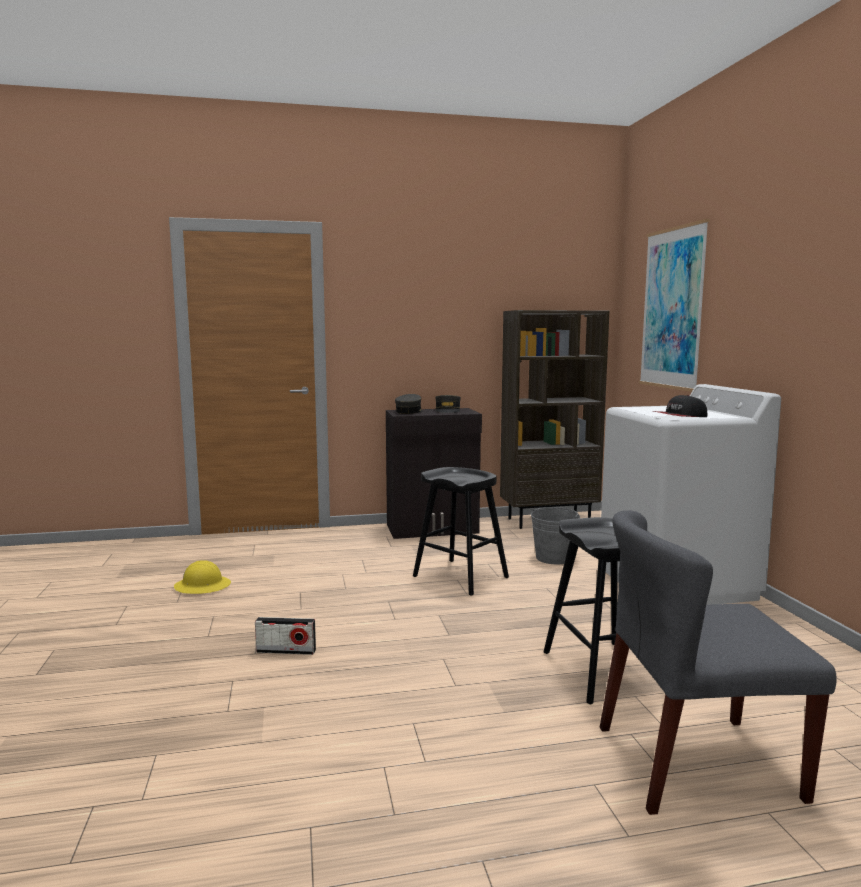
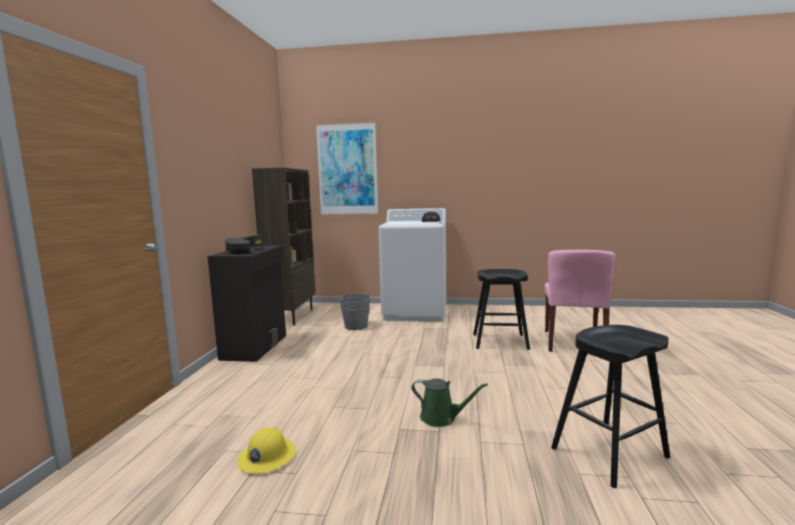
camera: 70 degrees left, 0 degrees up
radio [255,617,316,655] -> green watering can [411,378,488,427]
black stool [413,467,509,596] -> black stool moved to [551,325,670,488]
grey chair [600,510,837,815] -> pink chair [544,250,615,352]

